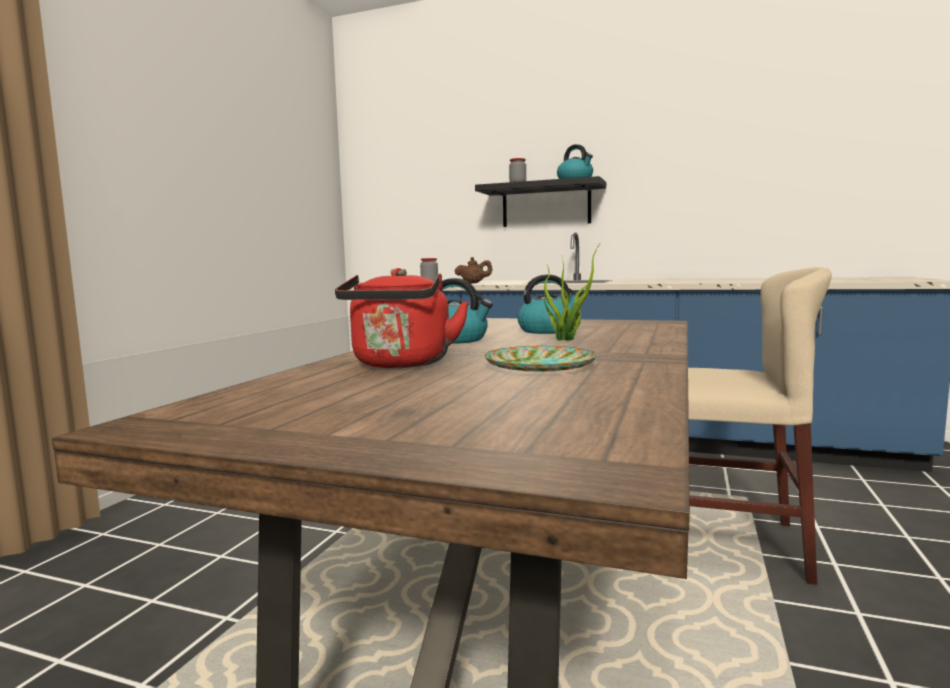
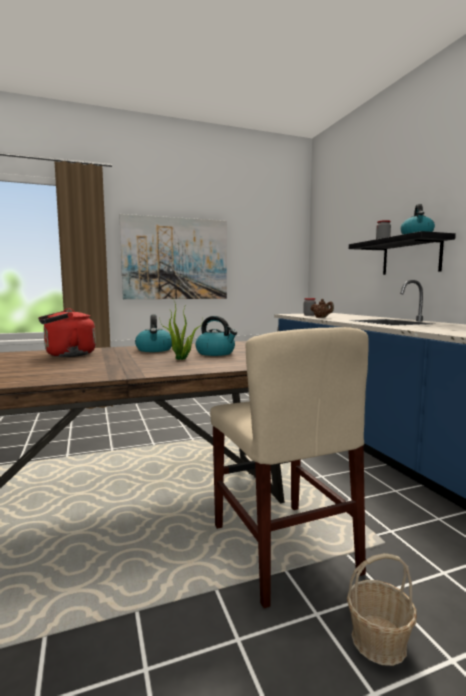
camera: 50 degrees right, 0 degrees up
plate [484,346,597,372] -> none
none -> picture [119,214,227,299]
none -> basket [347,553,417,666]

